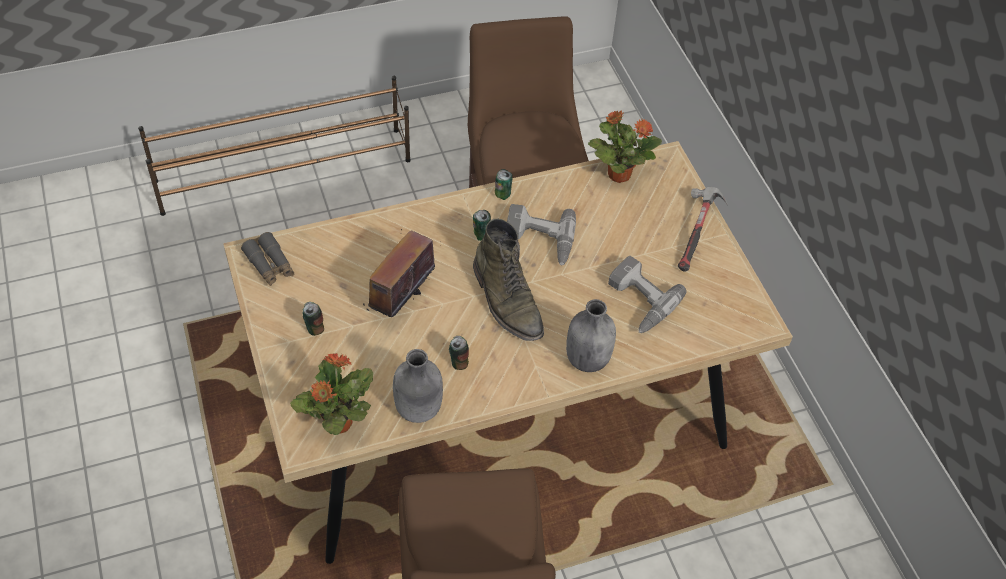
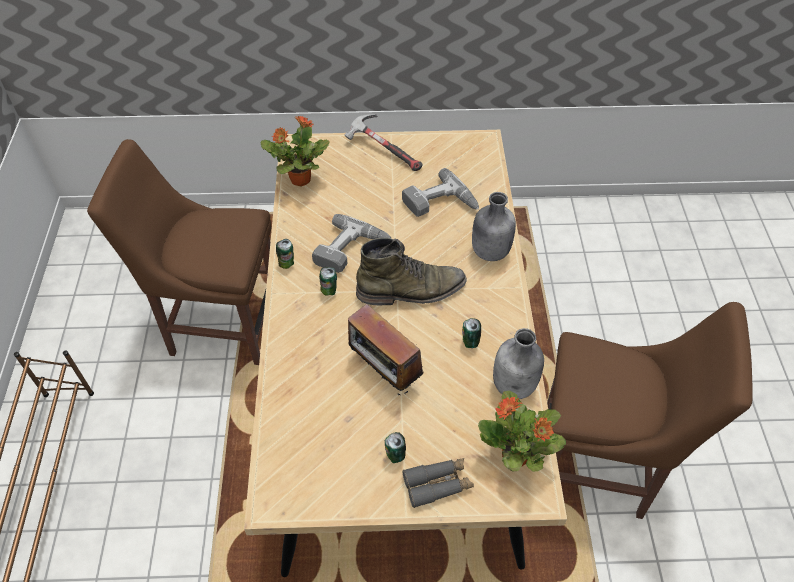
camera: 70 degrees left, 0 degrees up
grey binoculars [241,232,294,286] -> grey binoculars moved to [403,458,474,508]

